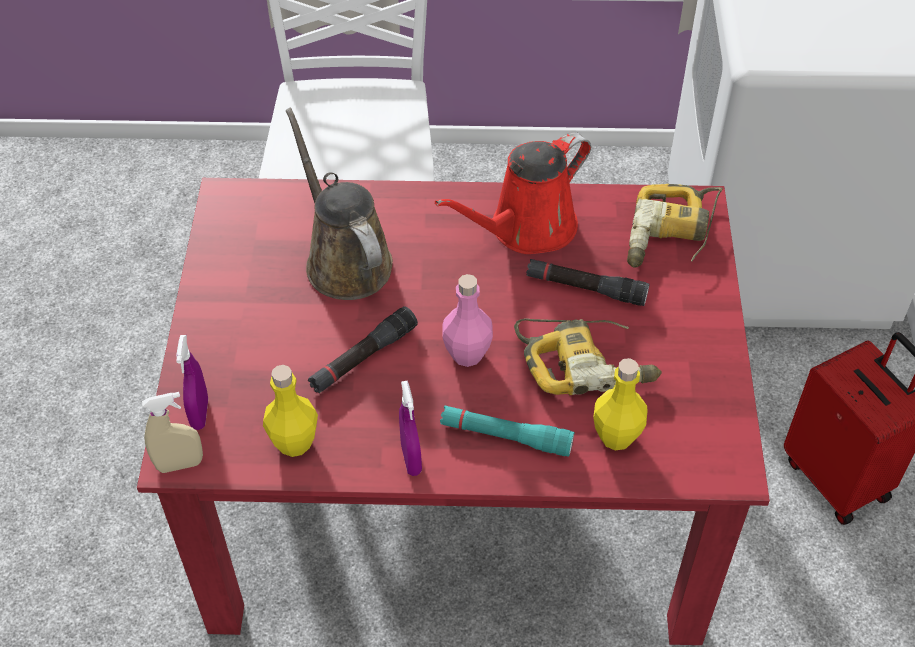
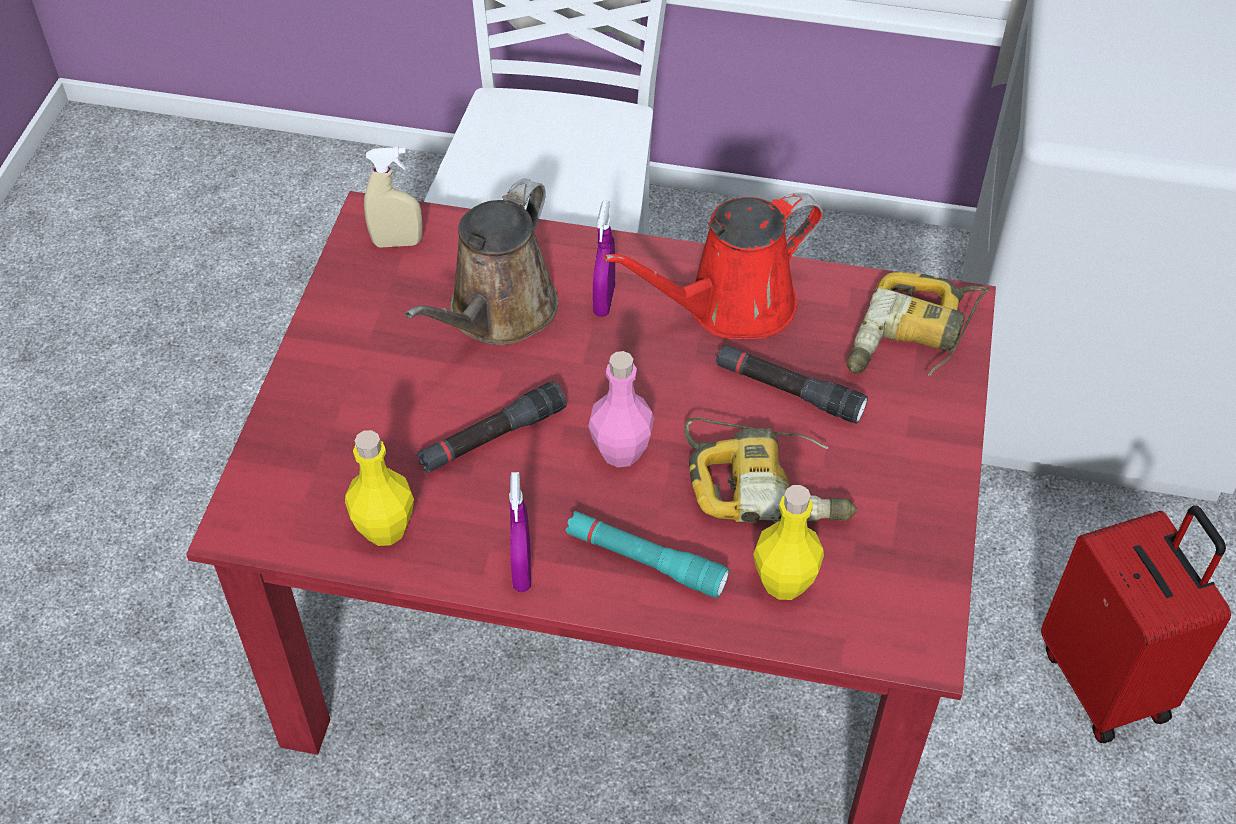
camera: 10 degrees right, 0 degrees up
beige spray bottle [142,392,203,473] -> beige spray bottle moved to [364,147,423,248]
purple spray bottle [176,335,208,430] -> purple spray bottle moved to [593,200,615,317]
brown watering can [286,108,393,300] -> brown watering can turned 135 degrees counterclockwise [405,178,558,345]

